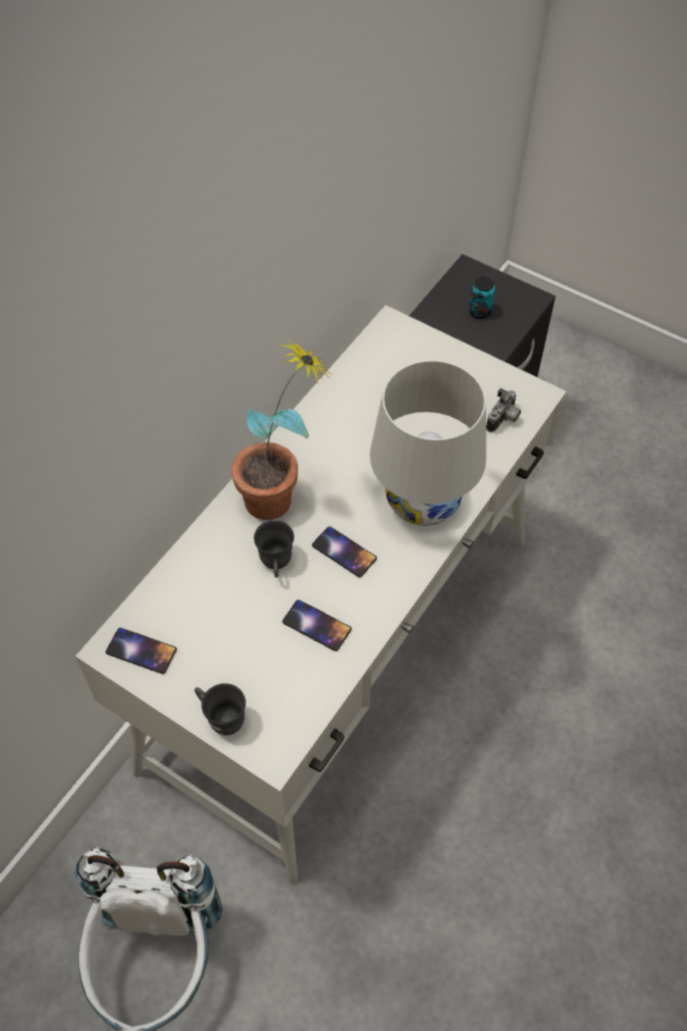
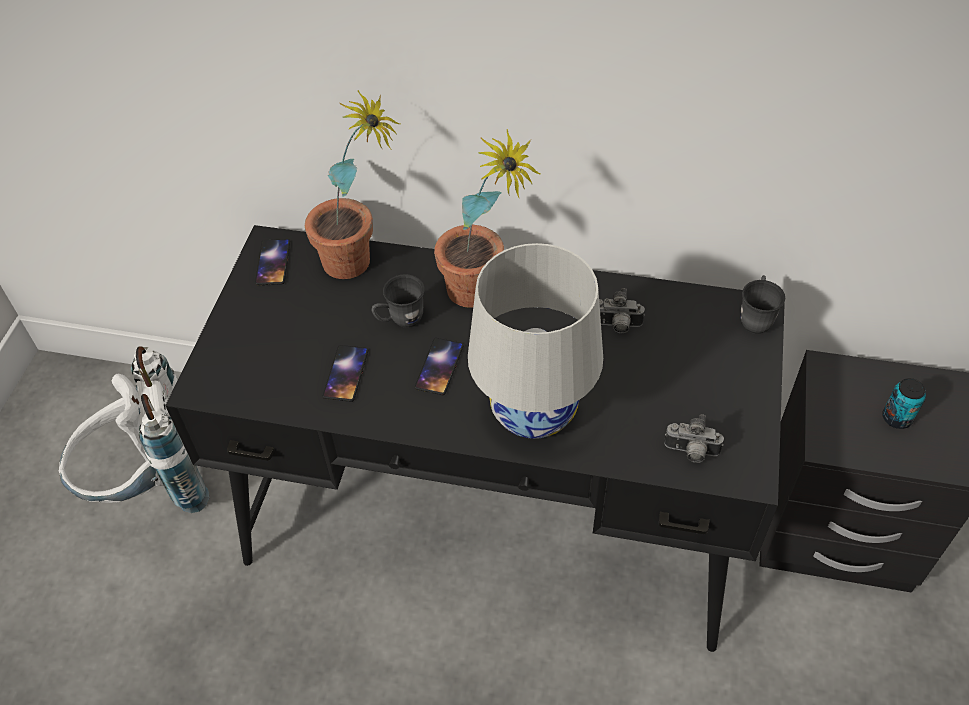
camera: 70 degrees right, 5 degrees down
white desk [75,305,567,885] -> black desk [165,225,785,652]
grey mug [194,683,246,735] -> grey mug moved to [740,275,785,334]
none -> potted plant [305,90,400,279]
none -> camera [599,288,645,333]

